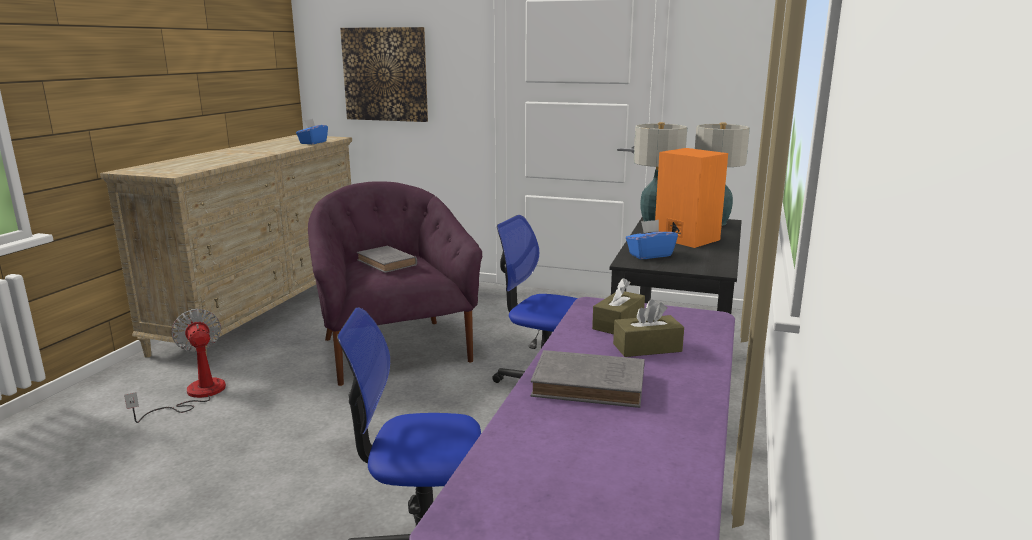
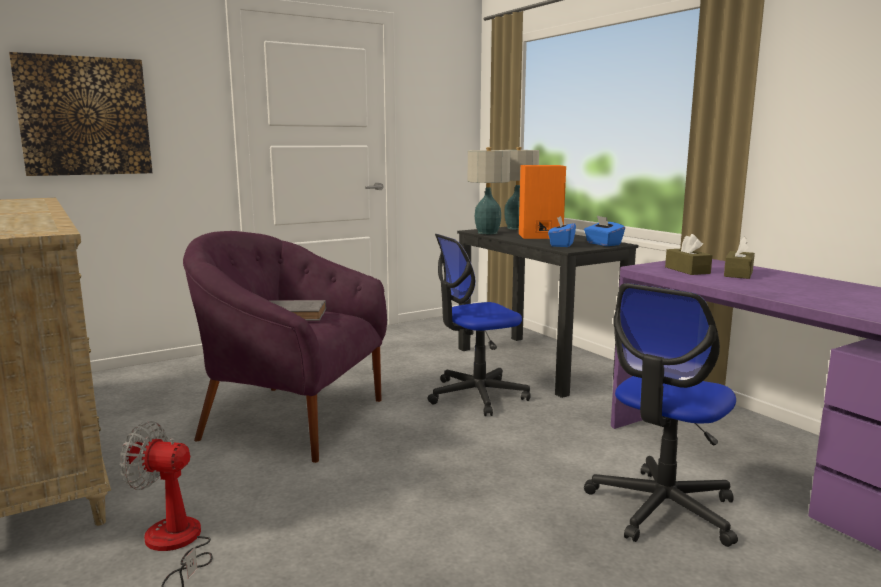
camera: 50 degrees left, 5 degrees down
blue tissue box [296,119,328,144] -> blue tissue box moved to [584,216,625,246]
grey book [531,350,644,408] -> none

